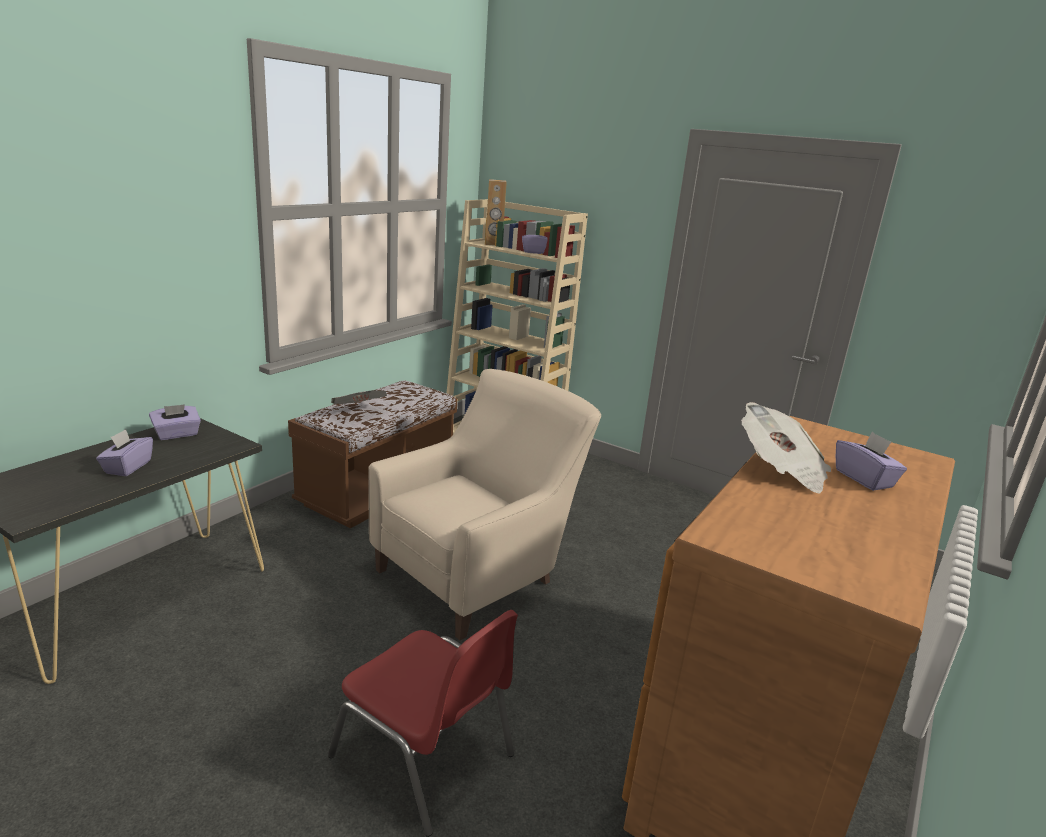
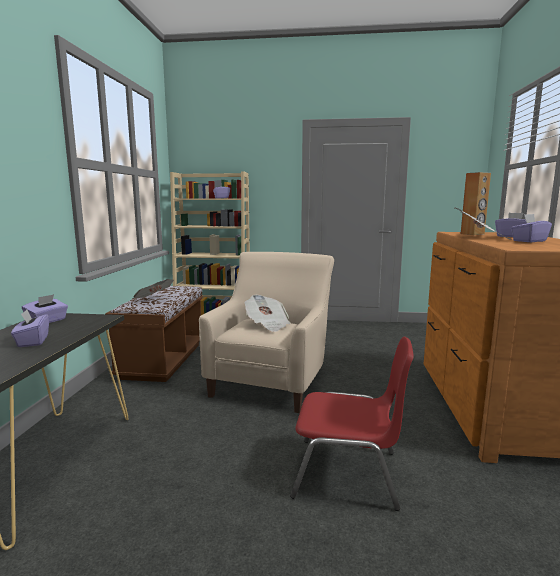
camera: 25 degrees left, 10 degrees down
brown speaker [485,179,507,246] -> brown speaker moved to [461,172,491,235]
none -> newspaper [245,294,291,332]
none -> purple tissue box [511,214,552,242]

